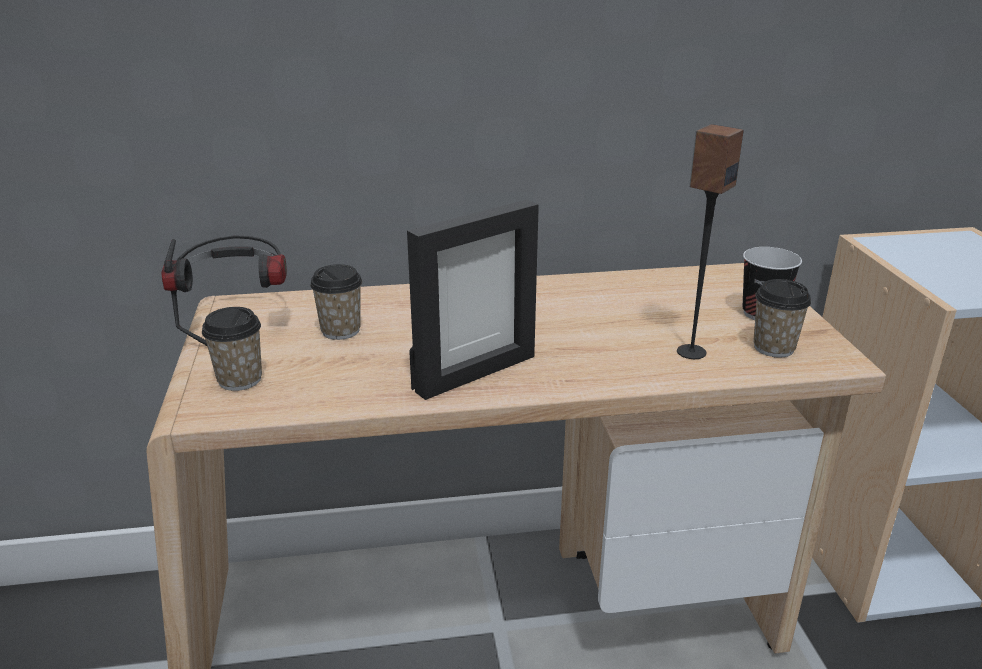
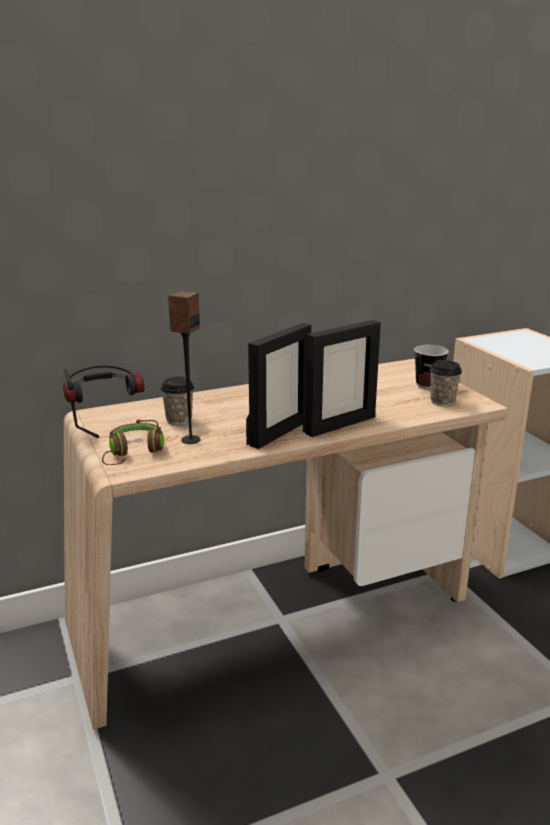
camera: 15 degrees left, 5 degrees down
cup [202,307,262,391] -> brown headphones [102,419,164,465]
speaker [677,124,744,359] -> speaker moved to [168,291,201,444]
none -> picture frame [303,320,381,437]

